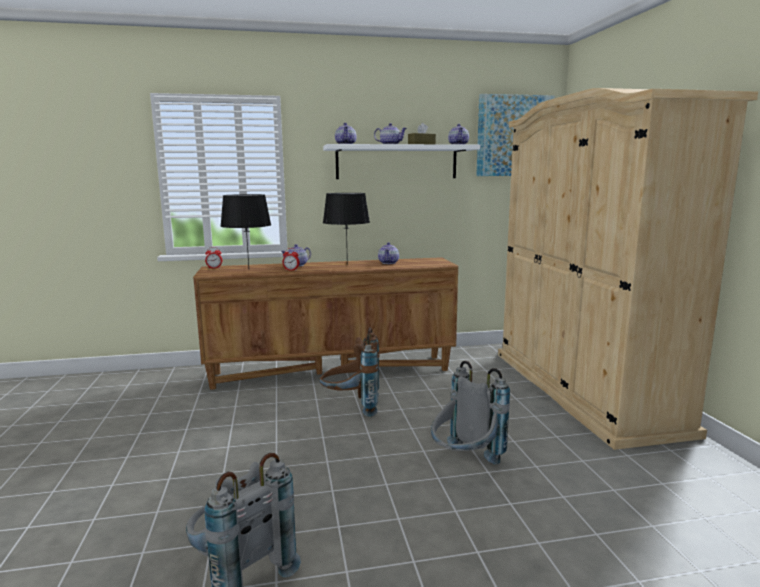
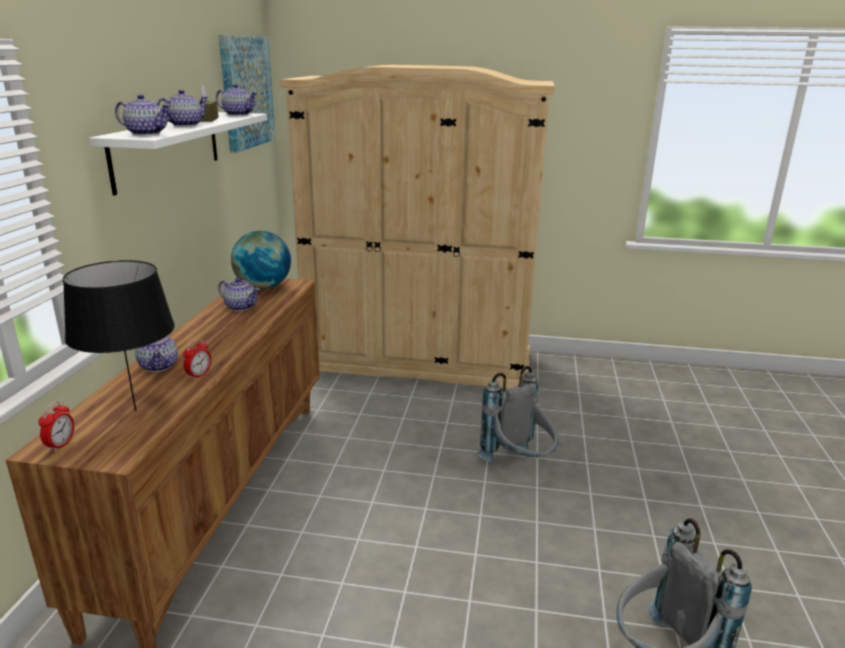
camera: 70 degrees left, 10 degrees up
brown backpack [319,327,380,417] -> none
black table lamp [323,193,370,265] -> none
none -> globe [231,231,291,289]

